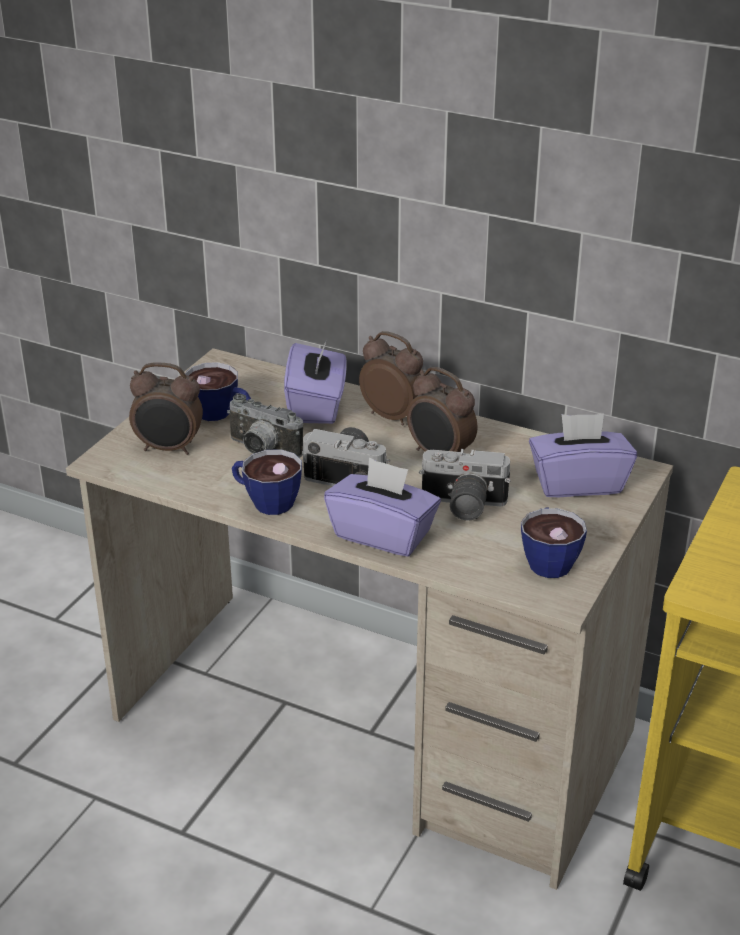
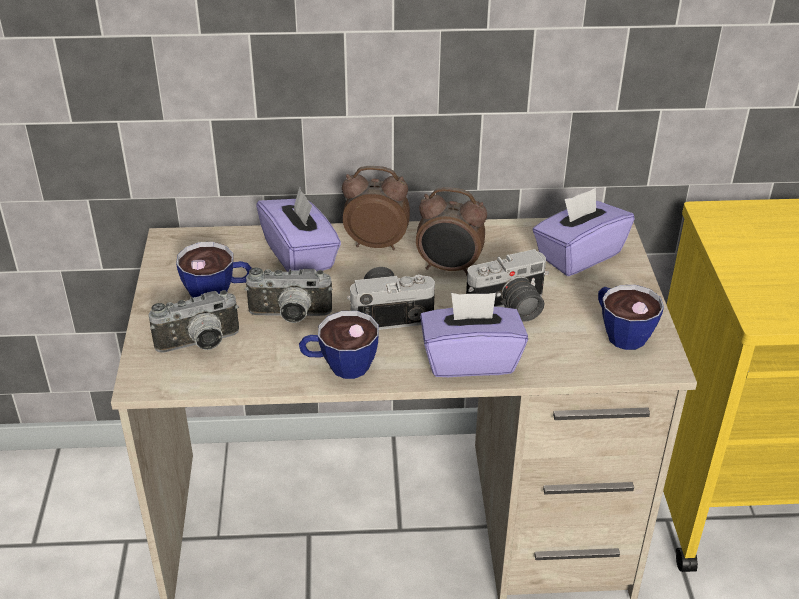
camera: 30 degrees left, 5 degrees up
alarm clock [129,362,203,455] -> camera [149,290,239,353]

